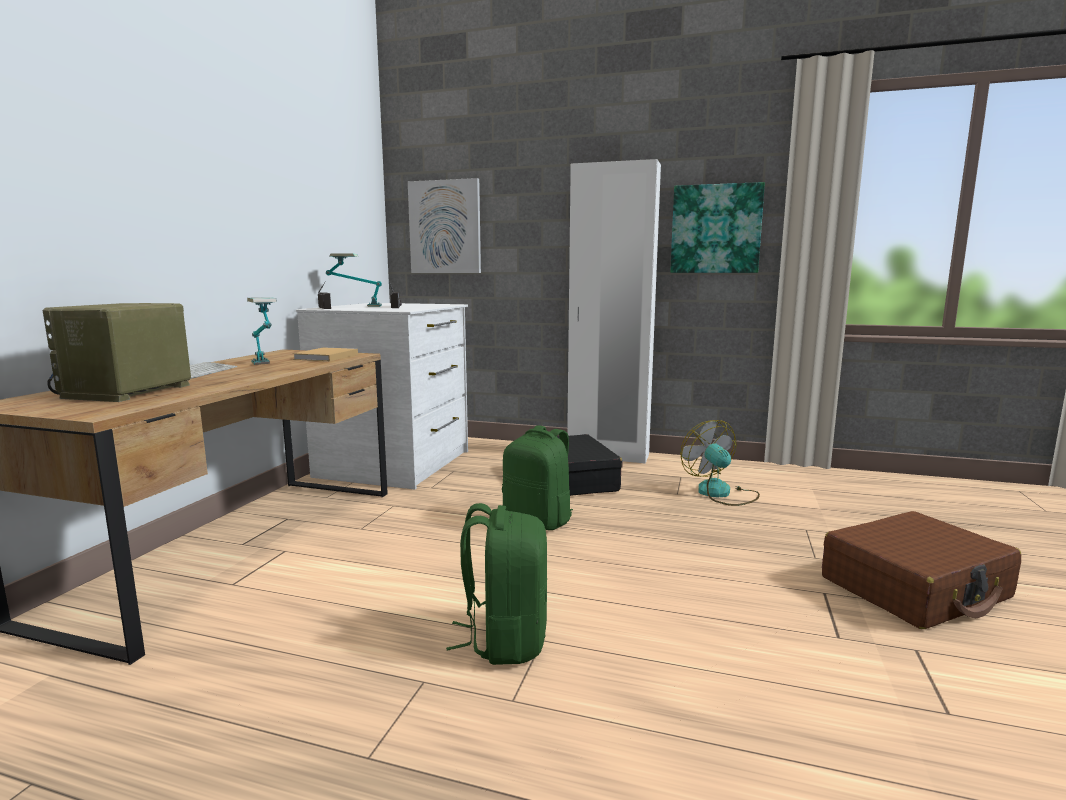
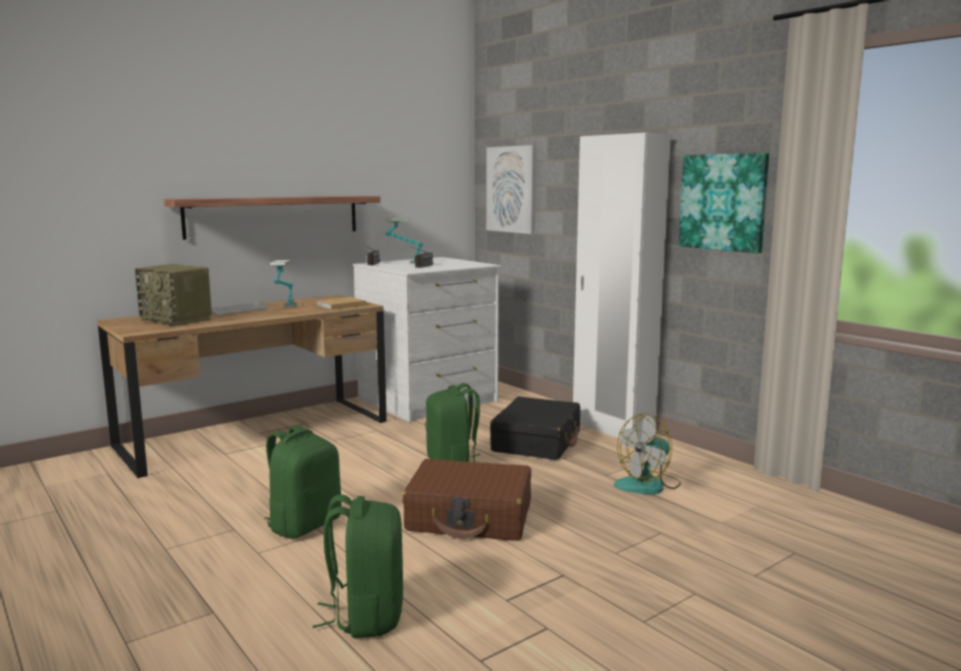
camera: 35 degrees right, 0 degrees up
radio [43,303,191,402] -> radio turned 105 degrees counterclockwise [135,264,212,326]
fan [680,420,760,506] -> fan turned 135 degrees counterclockwise [614,413,681,494]
brown suitcase [822,511,1021,629] -> brown suitcase moved to [402,459,531,541]
none -> shelf [164,196,380,240]
none -> green backpack [313,494,403,638]

